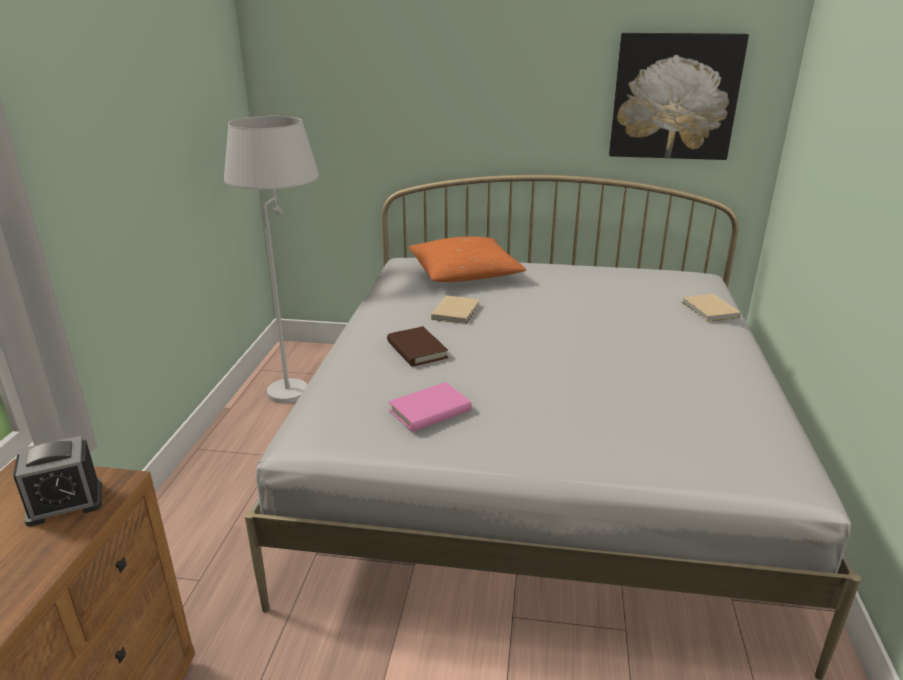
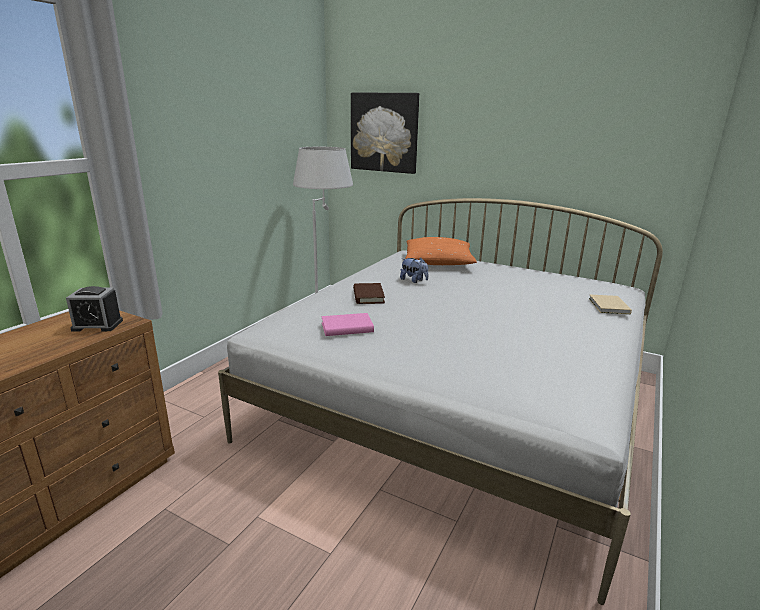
camera: 20 degrees right, 5 degrees down
beige book [431,295,479,324] -> plush toy [400,258,428,283]
picture [609,33,749,160] -> picture moved to [351,93,419,174]

